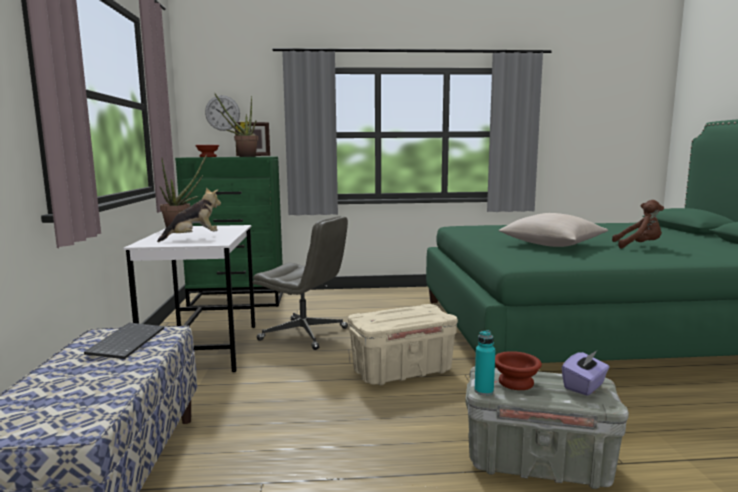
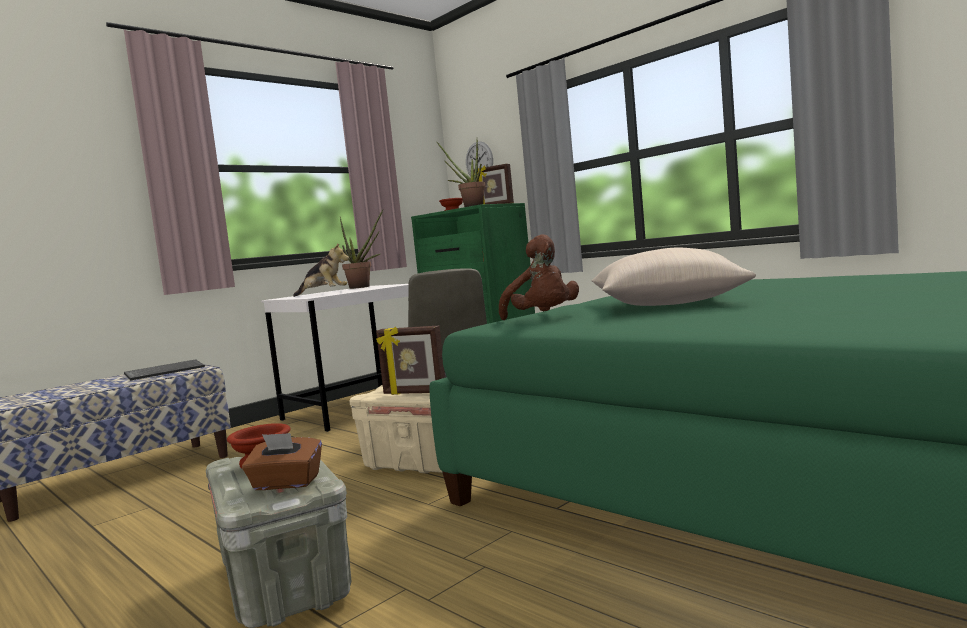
camera: 50 degrees right, 5 degrees down
turquoise bottle [475,330,495,396] -> none
purple tissue box [562,351,609,396] -> brown tissue box [242,433,322,490]
brown plush toy [612,200,664,249] -> brown plush toy moved to [499,234,579,320]
none -> picture frame [376,325,445,395]

